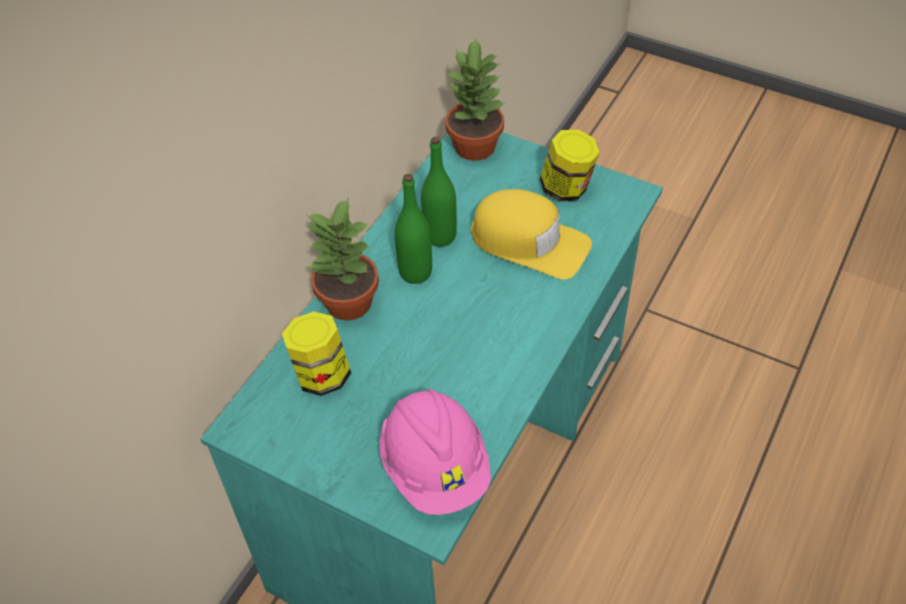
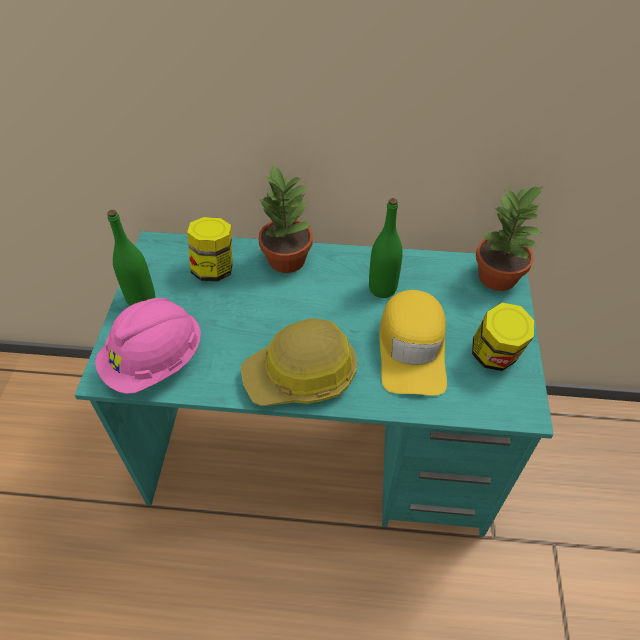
camera: 65 degrees right, 0 degrees up
green bottle [395,174,432,284] -> green bottle moved to [107,210,155,306]
none -> hard hat [240,318,357,406]

